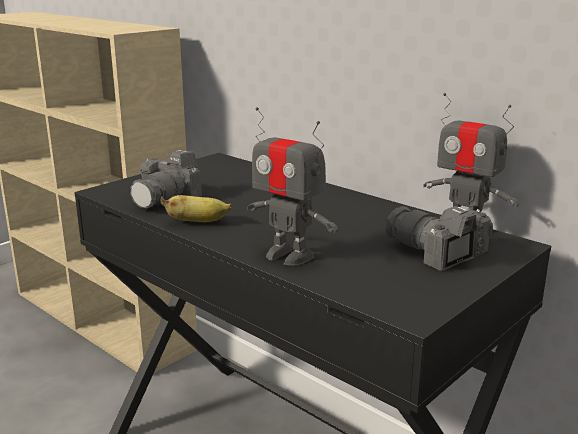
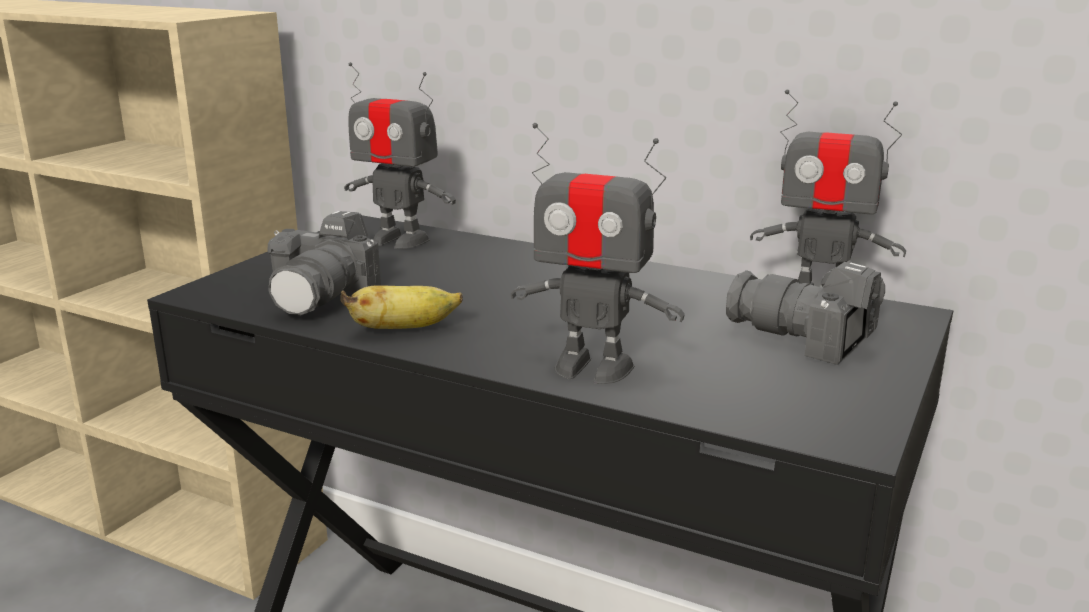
camera: 15 degrees left, 0 degrees up
none -> toy robot [344,62,456,249]

